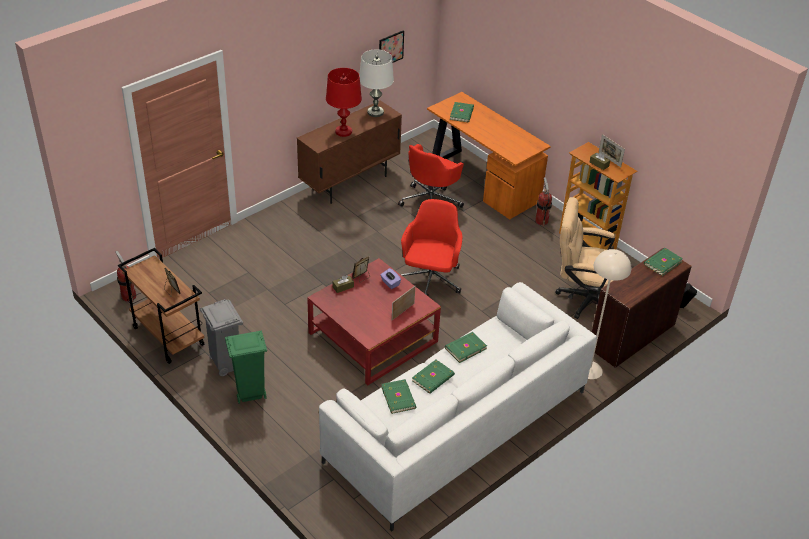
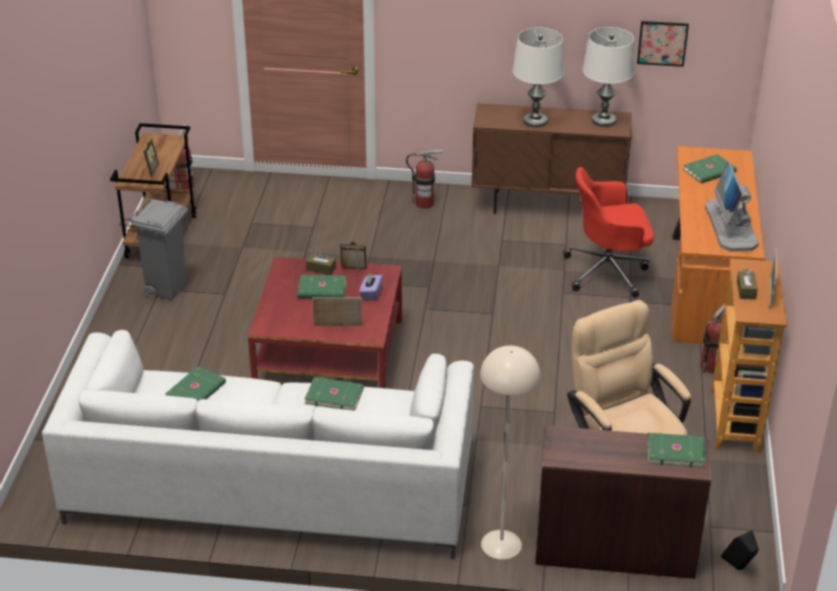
camera: 50 degrees right, 5 degrees down
green trash can [225,331,267,404] -> none
red table lamp [326,68,362,137] -> white table lamp [513,27,564,128]
red office chair [401,199,463,296] -> none
green book [412,360,455,394] -> green book moved to [298,275,347,299]
none -> fire extinguisher [406,150,444,209]
none -> monitor [705,162,759,252]

